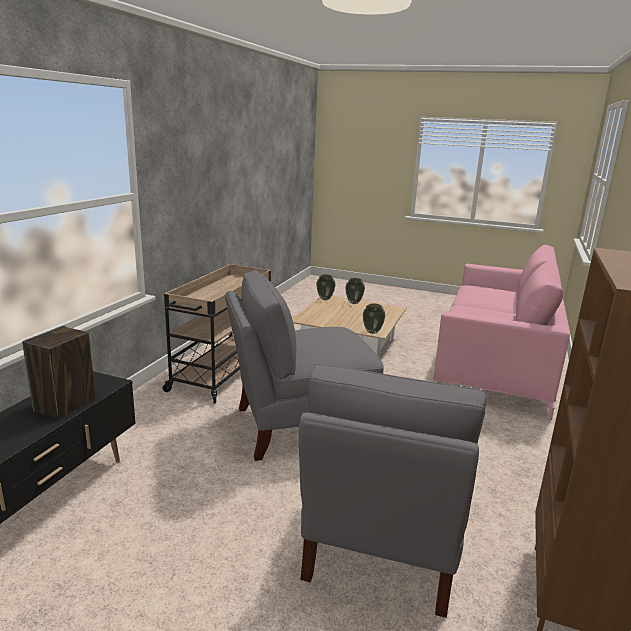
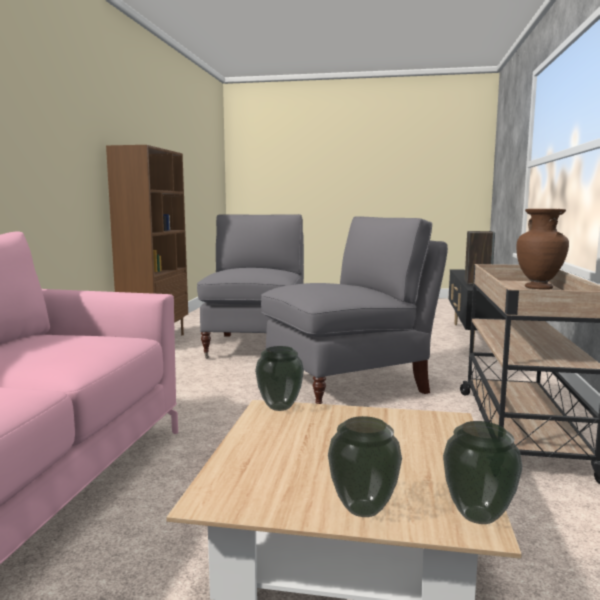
camera: 170 degrees right, 10 degrees down
none -> brown vase [517,209,569,290]

